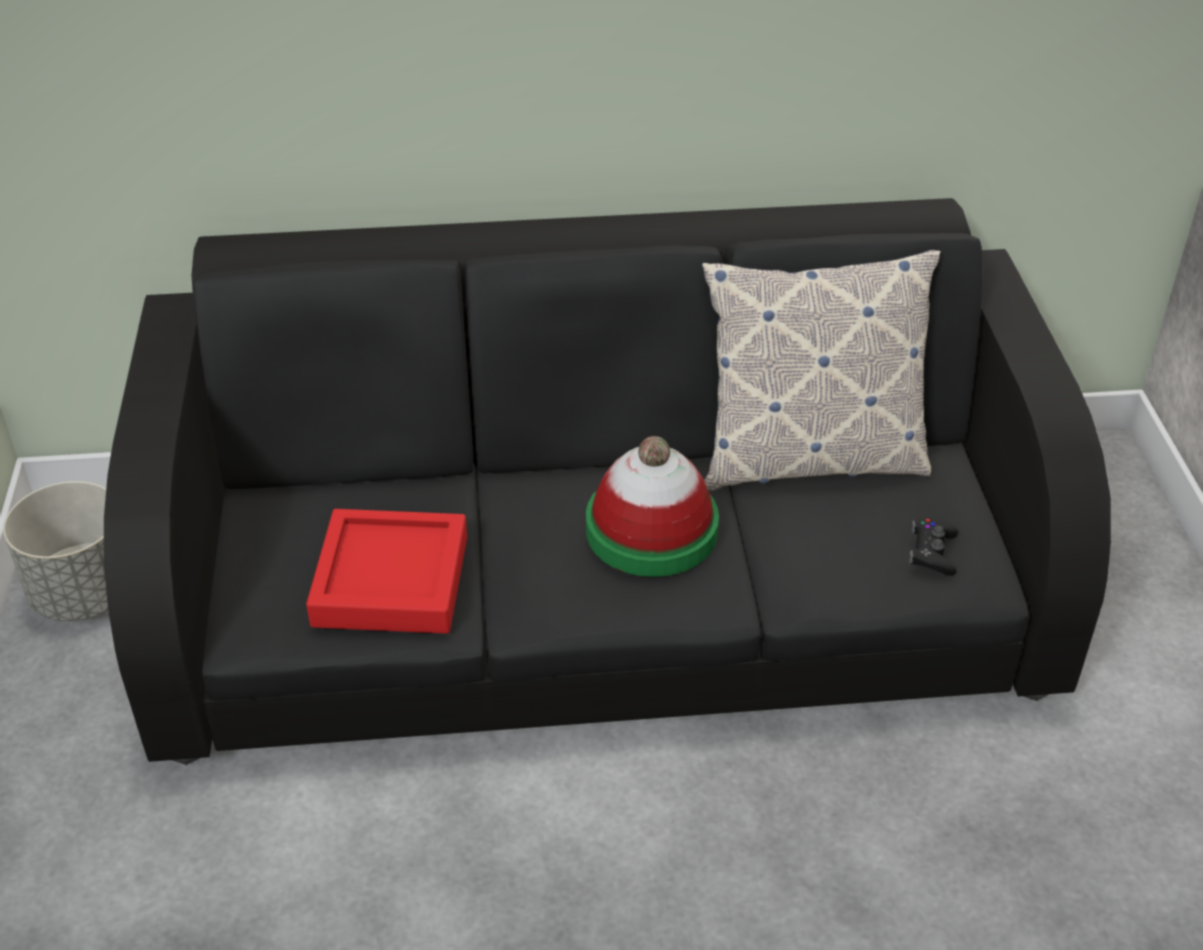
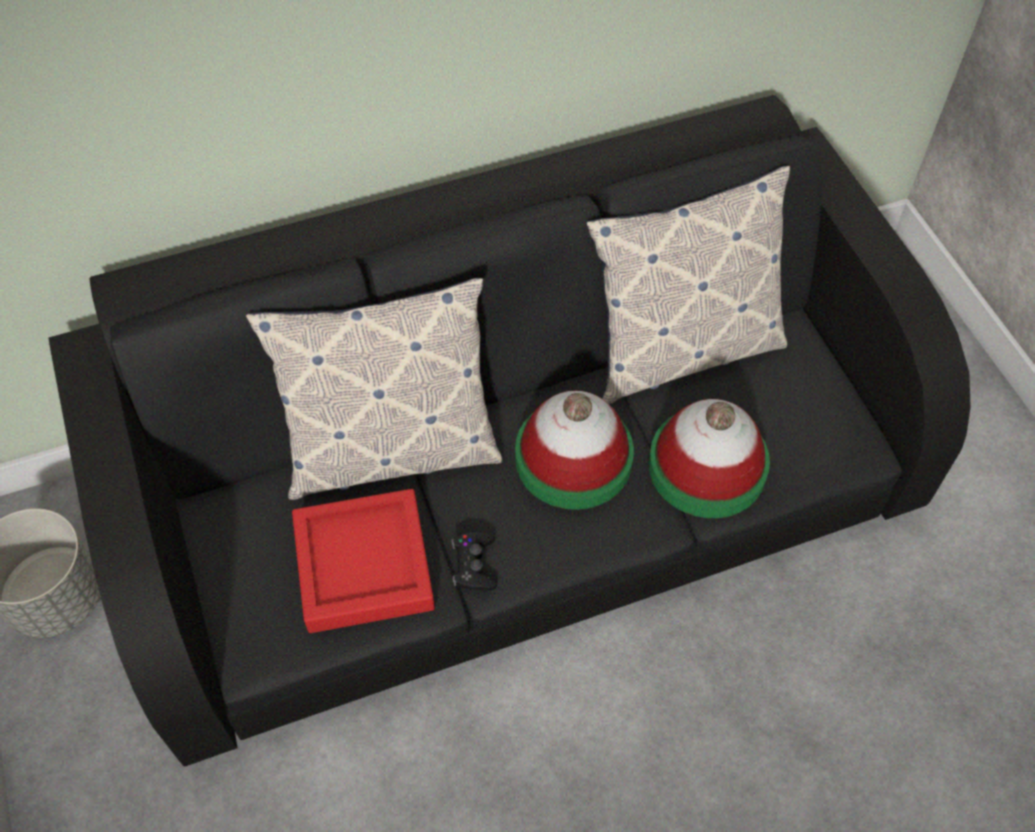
camera: 15 degrees left, 15 degrees up
black game controller [909,518,958,576] -> black game controller moved to [451,532,497,591]
none -> pillow [246,278,502,500]
none -> hat [649,399,770,518]

